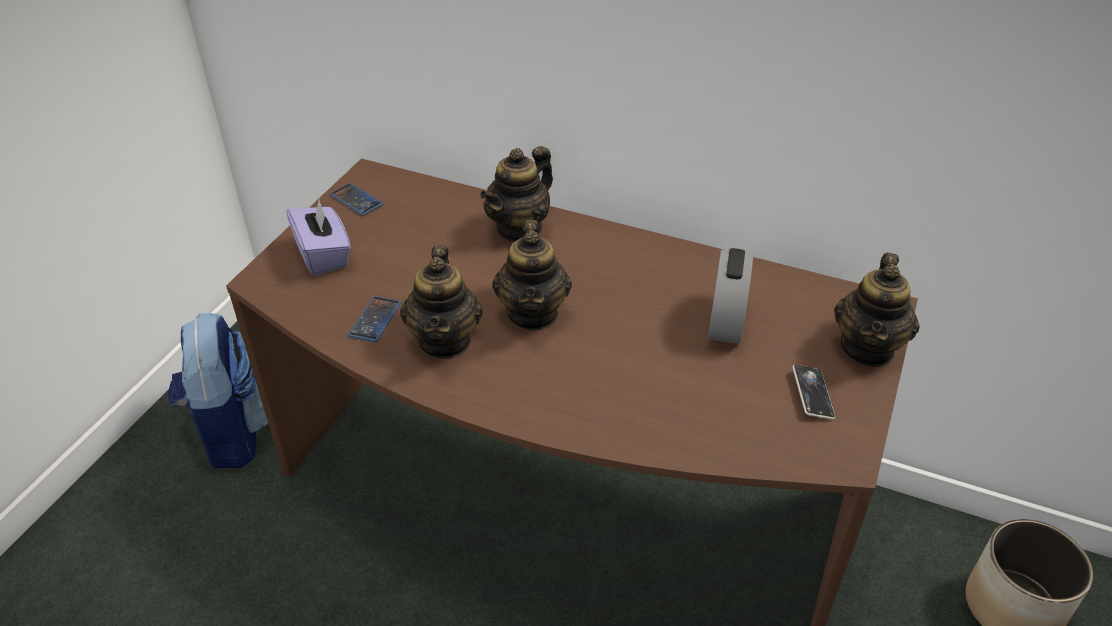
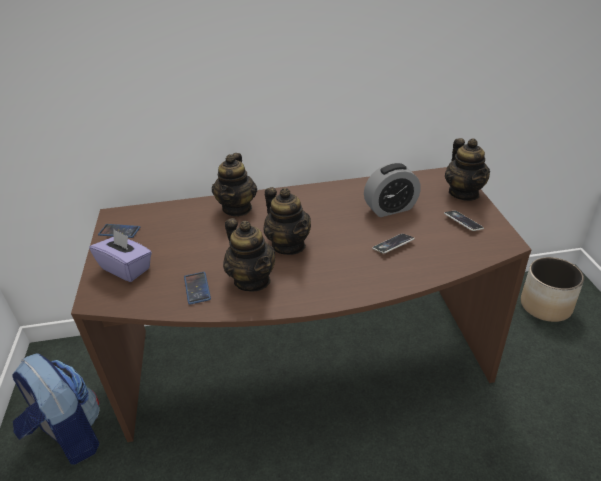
camera: 30 degrees left, 5 degrees down
alarm clock [708,248,753,344] -> alarm clock turned 90 degrees clockwise [364,163,421,217]
none -> phone [372,233,415,254]

